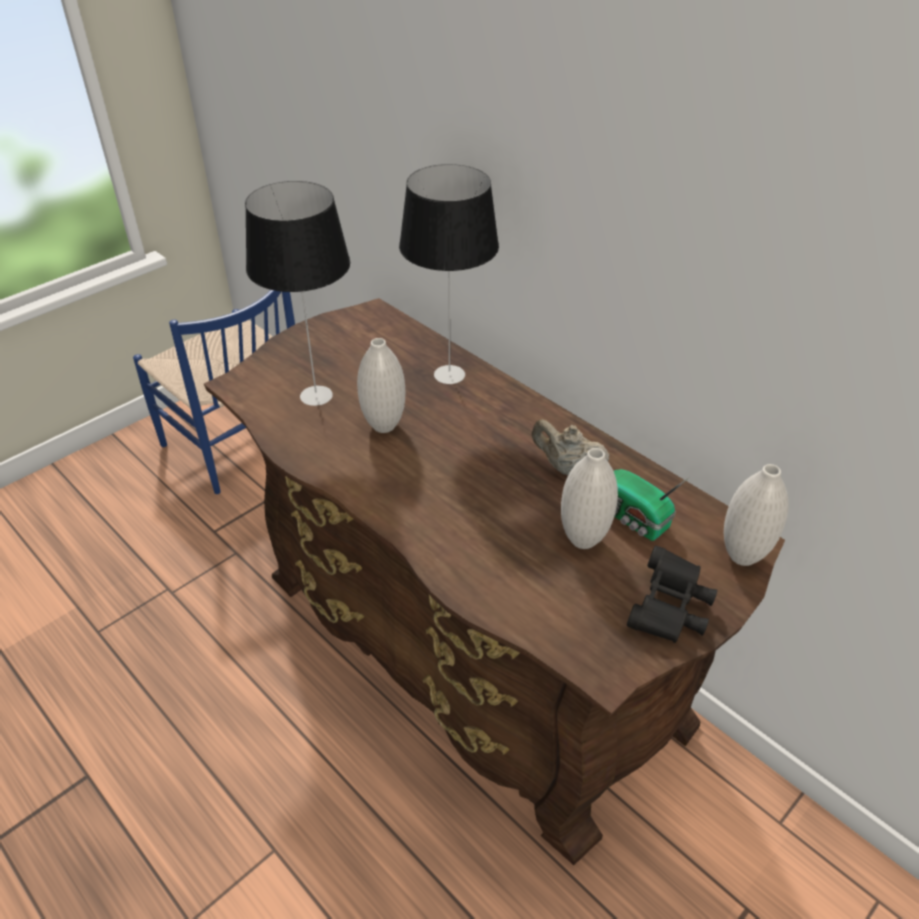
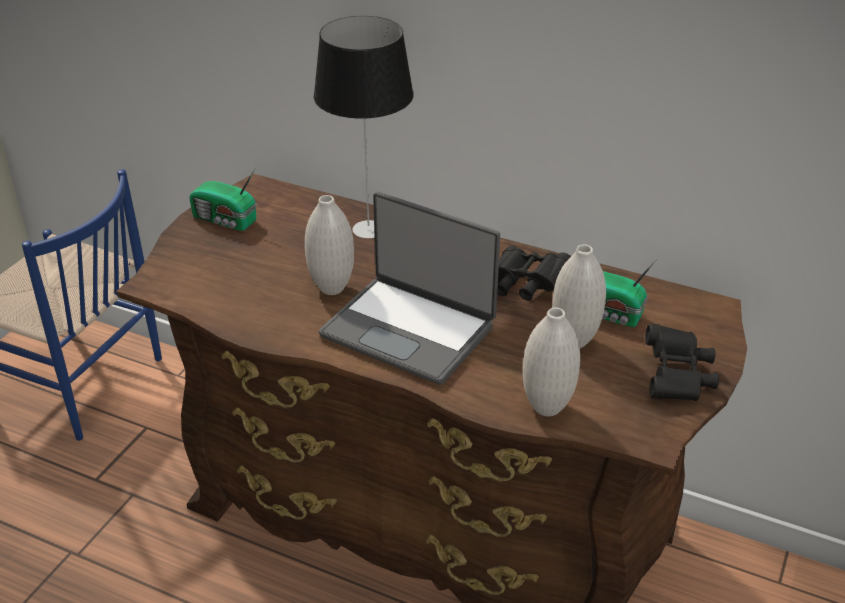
camera: 20 degrees left, 5 degrees down
table lamp [245,181,350,406] -> none
beige teapot [532,419,609,475] -> black binoculars [497,246,571,300]
white vase [724,464,789,566] -> white vase moved to [523,307,580,417]
none -> radio [189,167,257,231]
none -> laptop [319,192,500,385]

